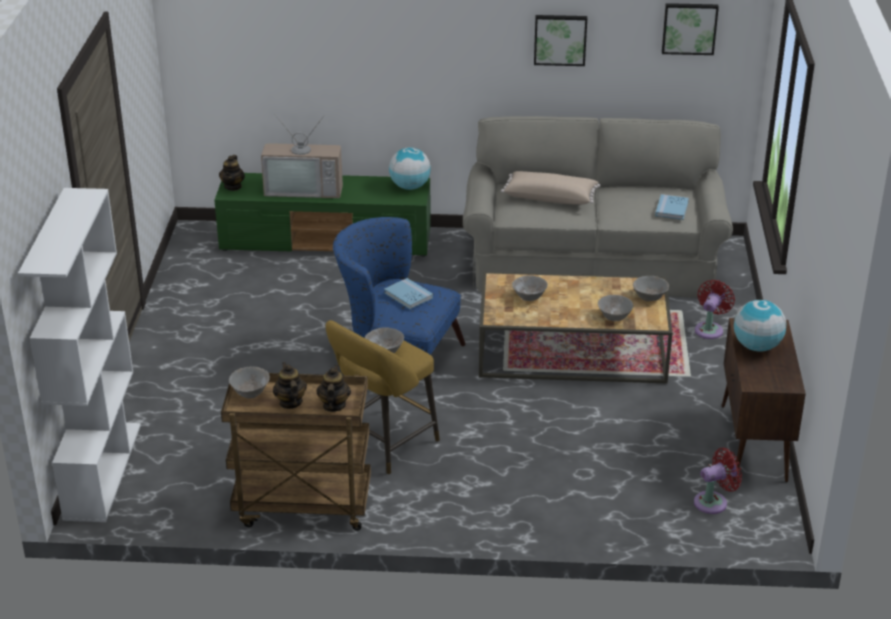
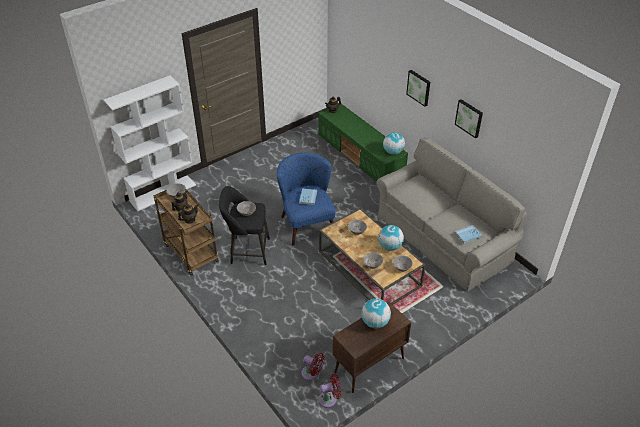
camera: 50 degrees right, 10 degrees up
television [261,114,343,198] -> none
yellow stool [326,320,440,475] -> black stool [219,186,270,265]
beige pillow [501,171,600,205] -> none
picture [662,3,719,55] -> picture moved to [406,70,430,107]
red fan [695,280,735,339] -> red fan moved to [318,374,341,408]
none -> globe [378,225,404,250]

